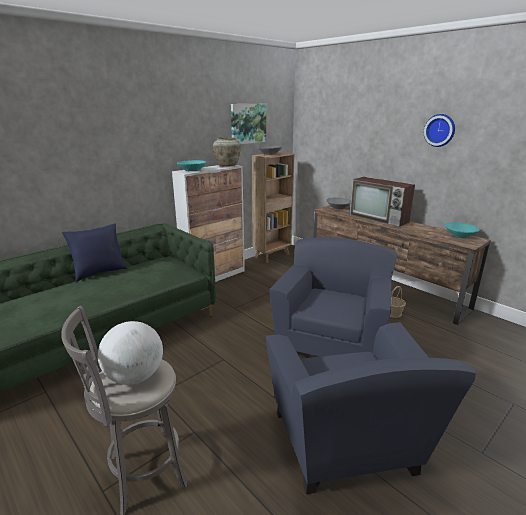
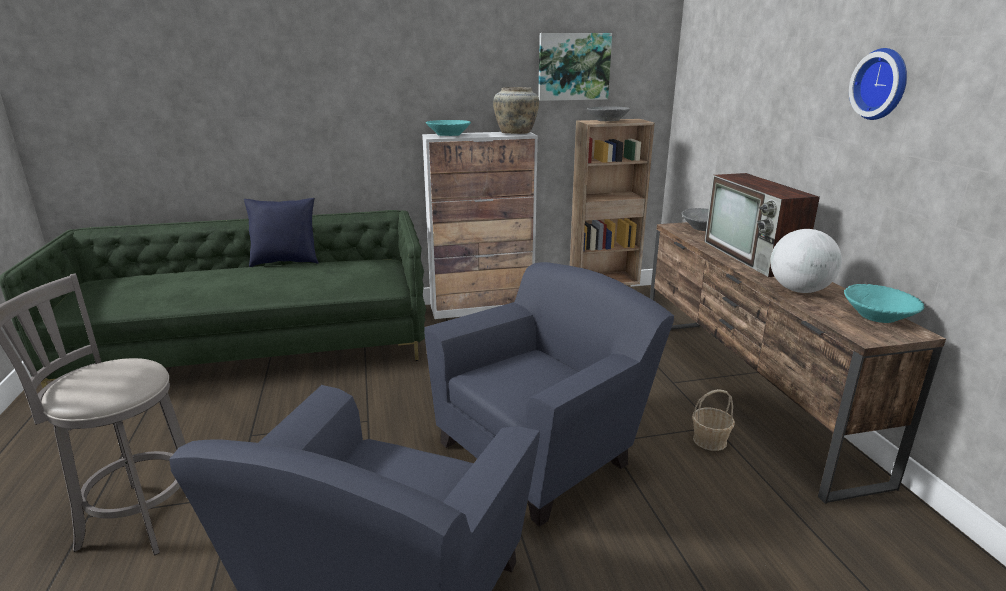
camera: 30 degrees right, 0 degrees up
globe [98,321,163,385] -> globe moved to [770,229,842,293]

